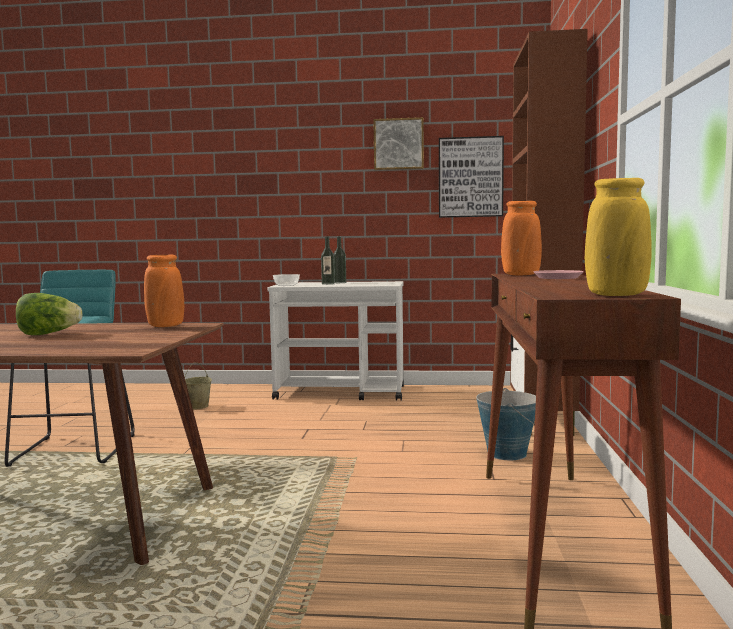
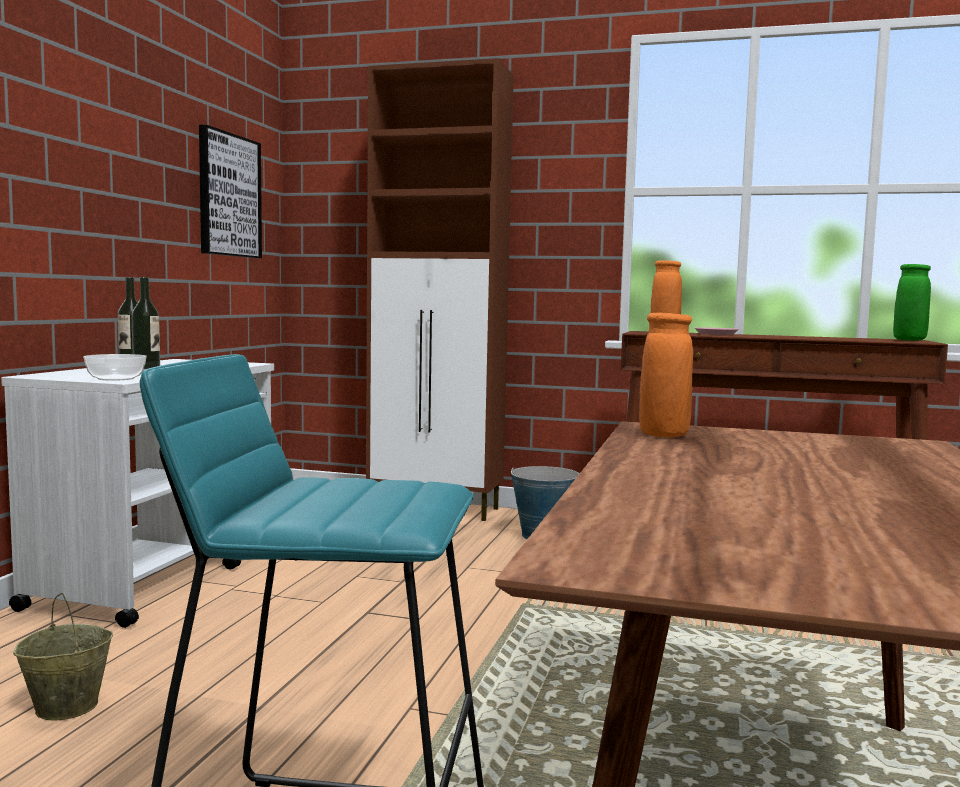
camera: 80 degrees left, 0 degrees up
lettuce [16,293,82,335] -> none
picture [373,117,424,170] -> none
yellow vase [585,178,651,296] -> green vase [893,264,931,341]

